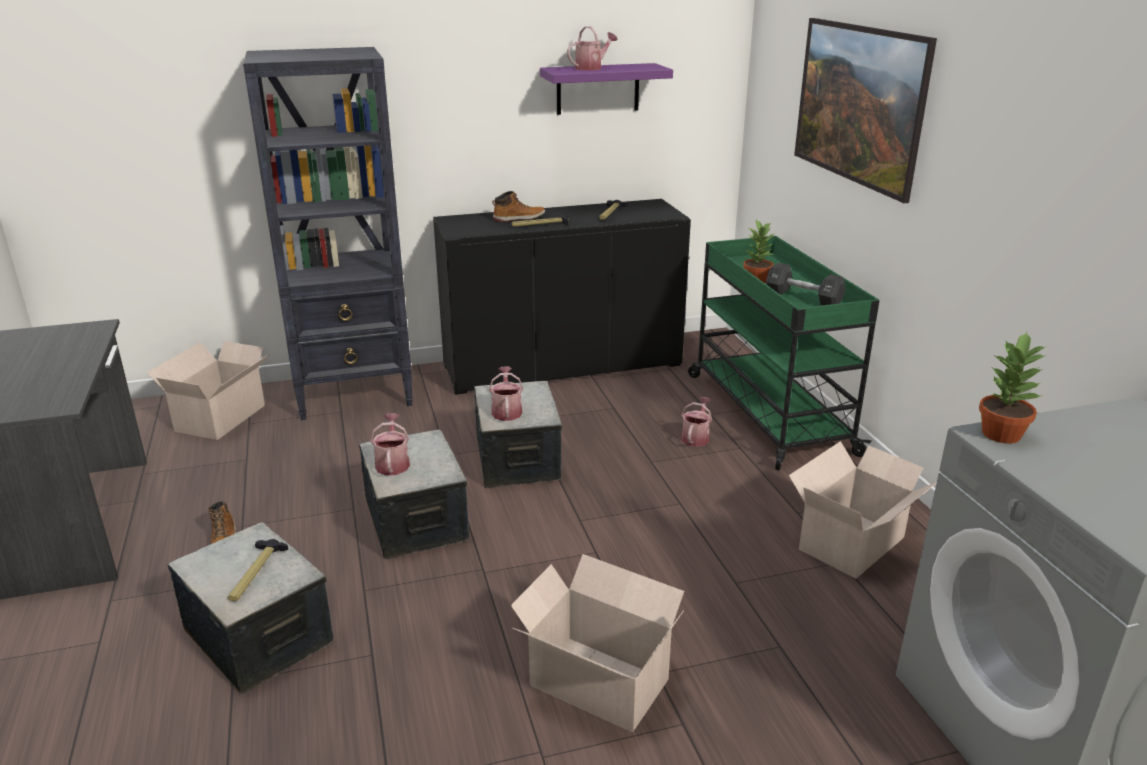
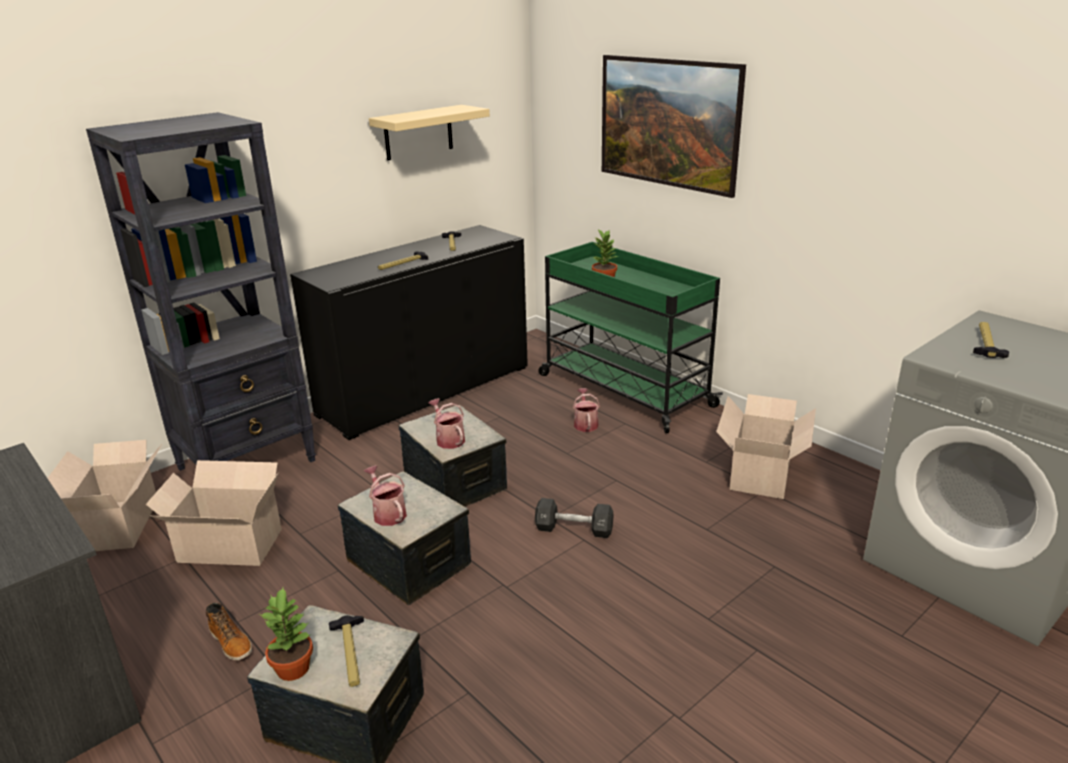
camera: 25 degrees left, 0 degrees up
boot [492,191,545,222] -> none
cardboard box [510,554,684,732] -> cardboard box moved to [146,460,282,566]
purple shelf [540,63,673,115] -> beige shelf [369,105,490,160]
watering can [567,26,618,71] -> none
black dumbbell [766,263,845,306] -> black dumbbell moved to [535,498,614,538]
potted plant [979,332,1047,443] -> potted plant moved to [259,588,313,681]
none -> hammer [973,322,1009,358]

